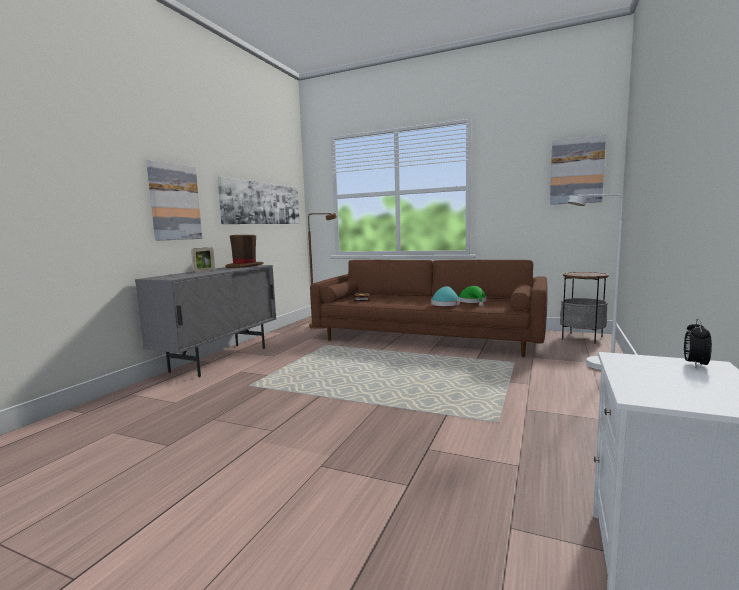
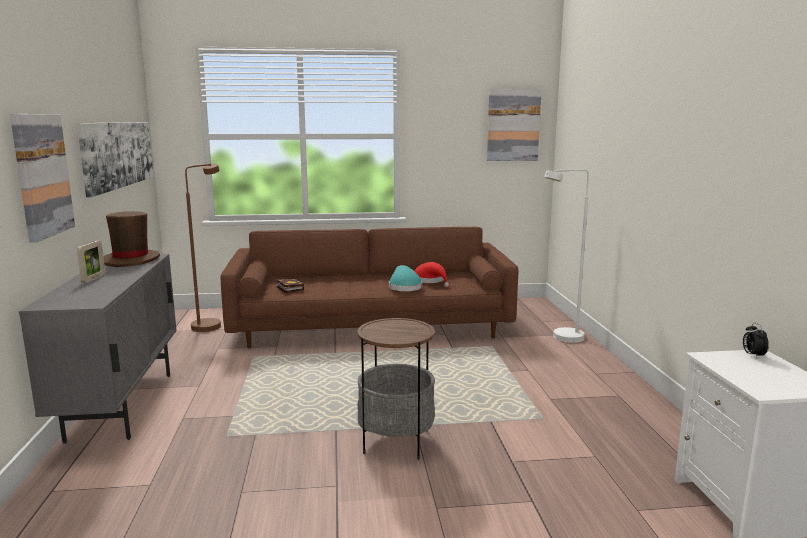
camera: 30 degrees left, 5 degrees up
green hat [458,286,487,306] -> red hat [415,262,449,287]
side table [560,272,609,344] -> side table moved to [357,318,435,460]

